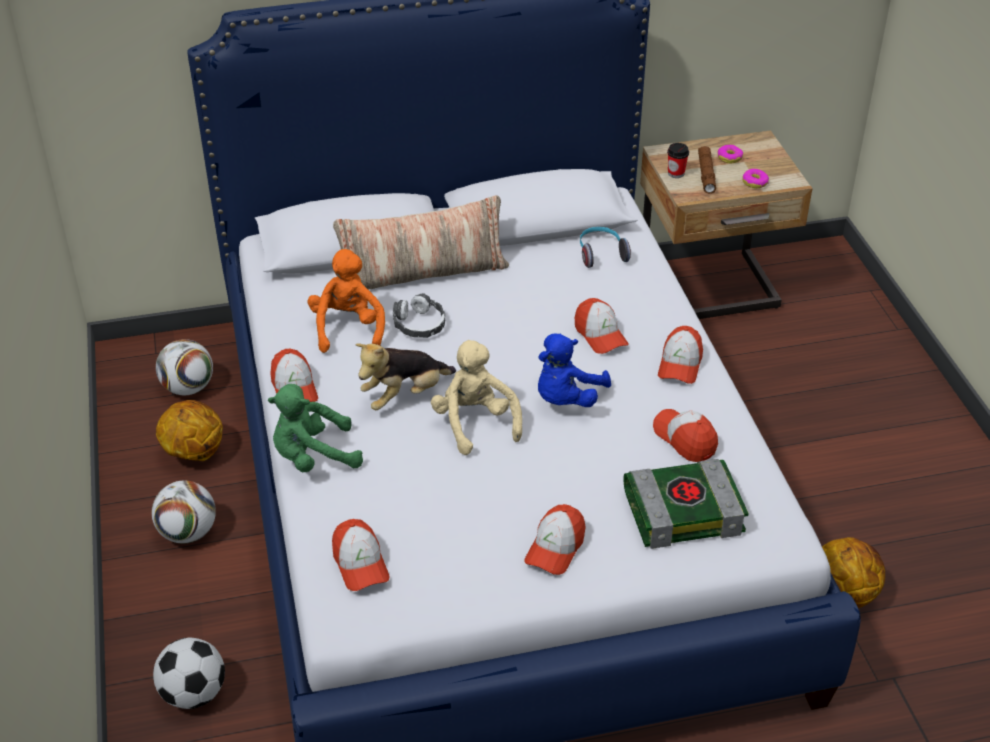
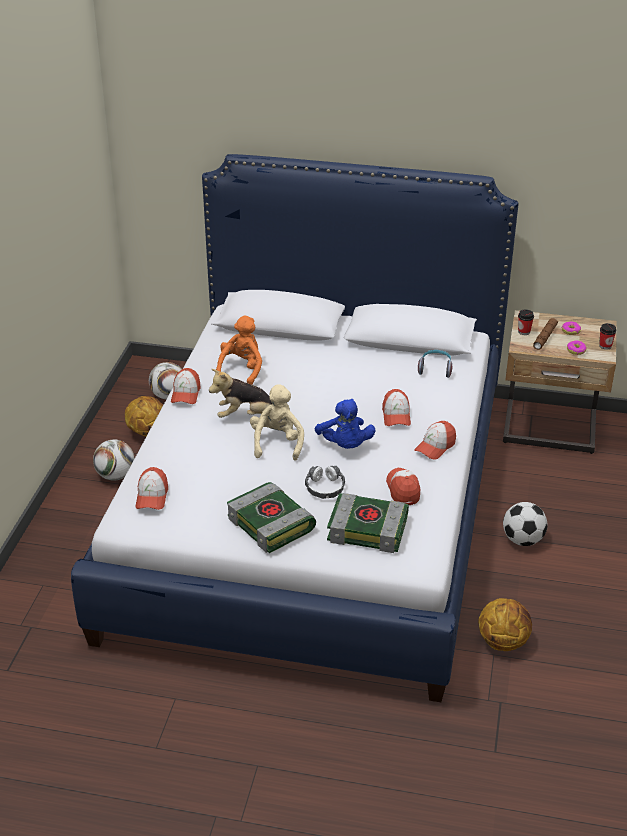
camera: 25 degrees right, 5 degrees down
football [153,637,225,709] -> football moved to [503,502,548,546]
green plush toy [268,384,363,472] -> none
pillow [333,195,509,290] -> none
headphones [393,293,445,338] -> headphones moved to [305,466,345,499]
cap [524,504,586,575] -> book [227,482,316,553]
blue plush toy [538,334,611,407] -> blue plush toy turned 75 degrees counterclockwise [315,399,375,449]
none -> cup [599,323,616,350]

